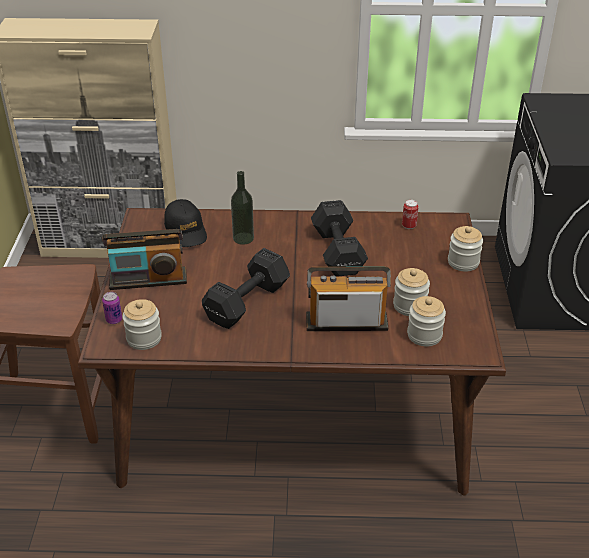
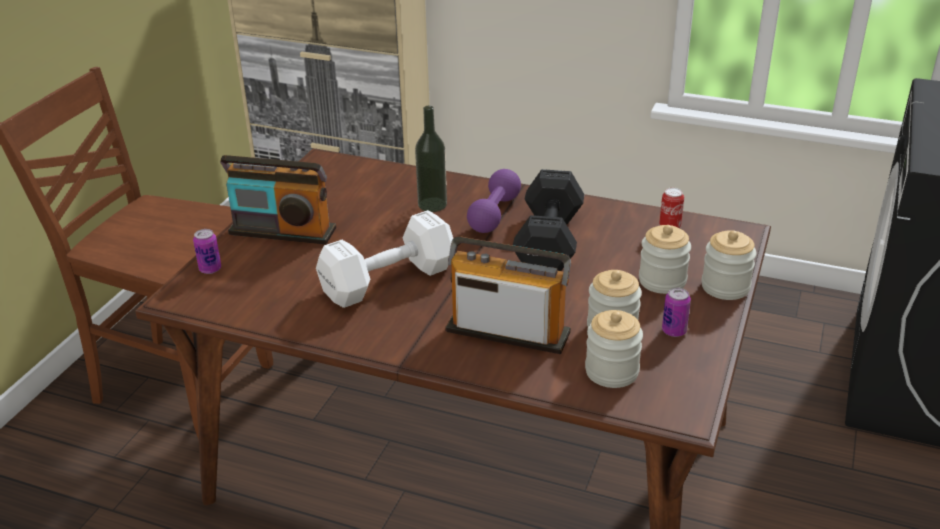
camera: 20 degrees right, 5 degrees down
jar [122,299,162,350] -> jar moved to [639,225,691,294]
black cap [164,199,207,247] -> none
black dumbbell [202,248,290,329] -> white dumbbell [316,210,453,308]
none -> purple dumbbell [467,169,521,233]
none -> can [662,287,691,337]

